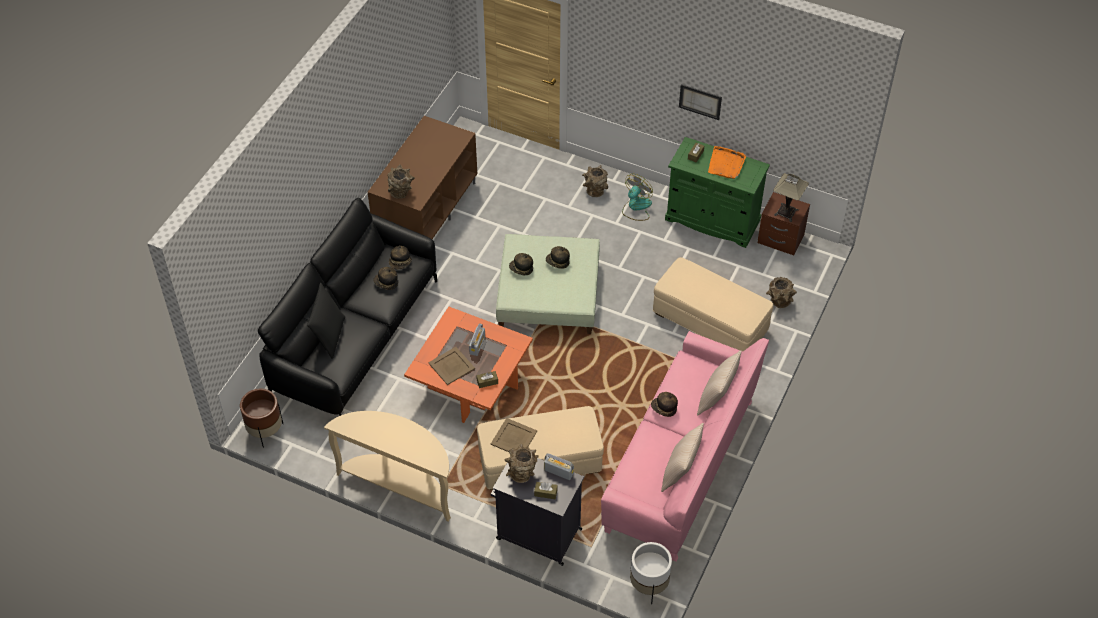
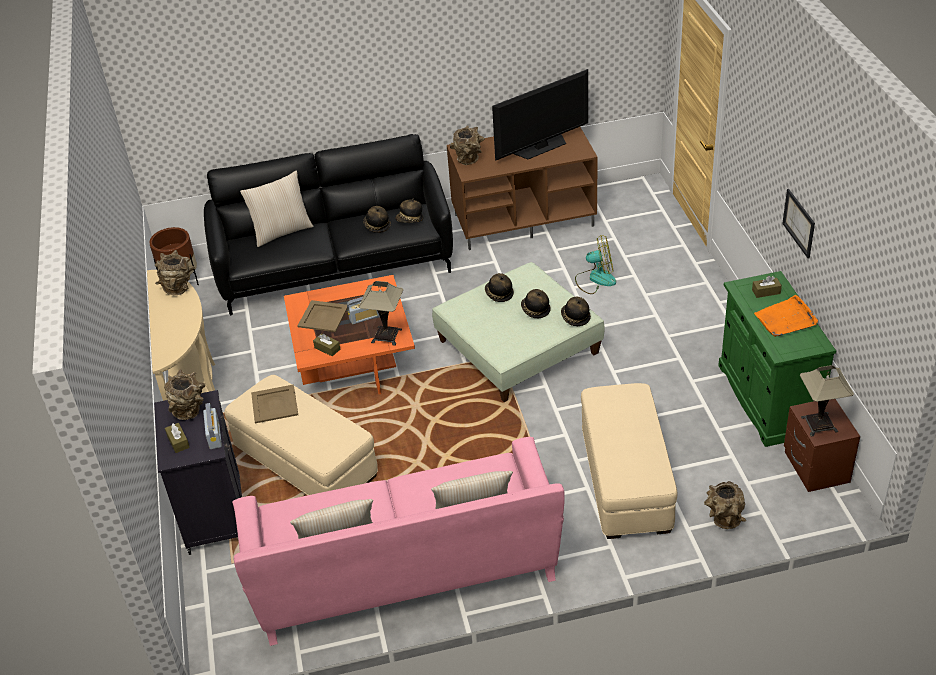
camera: 55 degrees right, 10 degrees down
black pillow [307,283,345,359] -> beige pillow [240,171,314,247]
brown vase [582,165,608,197] -> brown vase moved to [155,250,195,295]
fan [622,174,653,221] -> fan moved to [575,235,616,294]
white planter [630,542,672,604] -> none
hat [651,392,678,417] -> hat moved to [561,297,591,326]
none -> table lamp [359,281,404,346]
none -> television [492,69,588,160]

